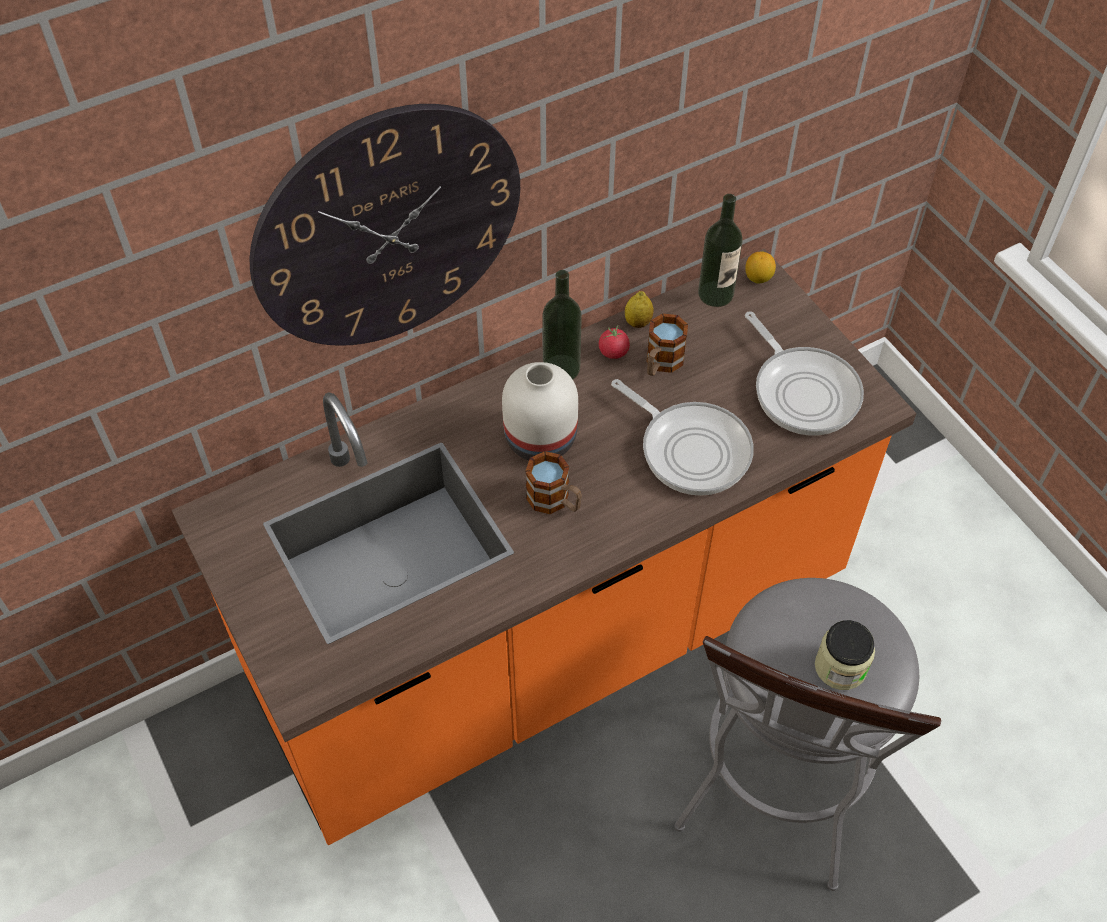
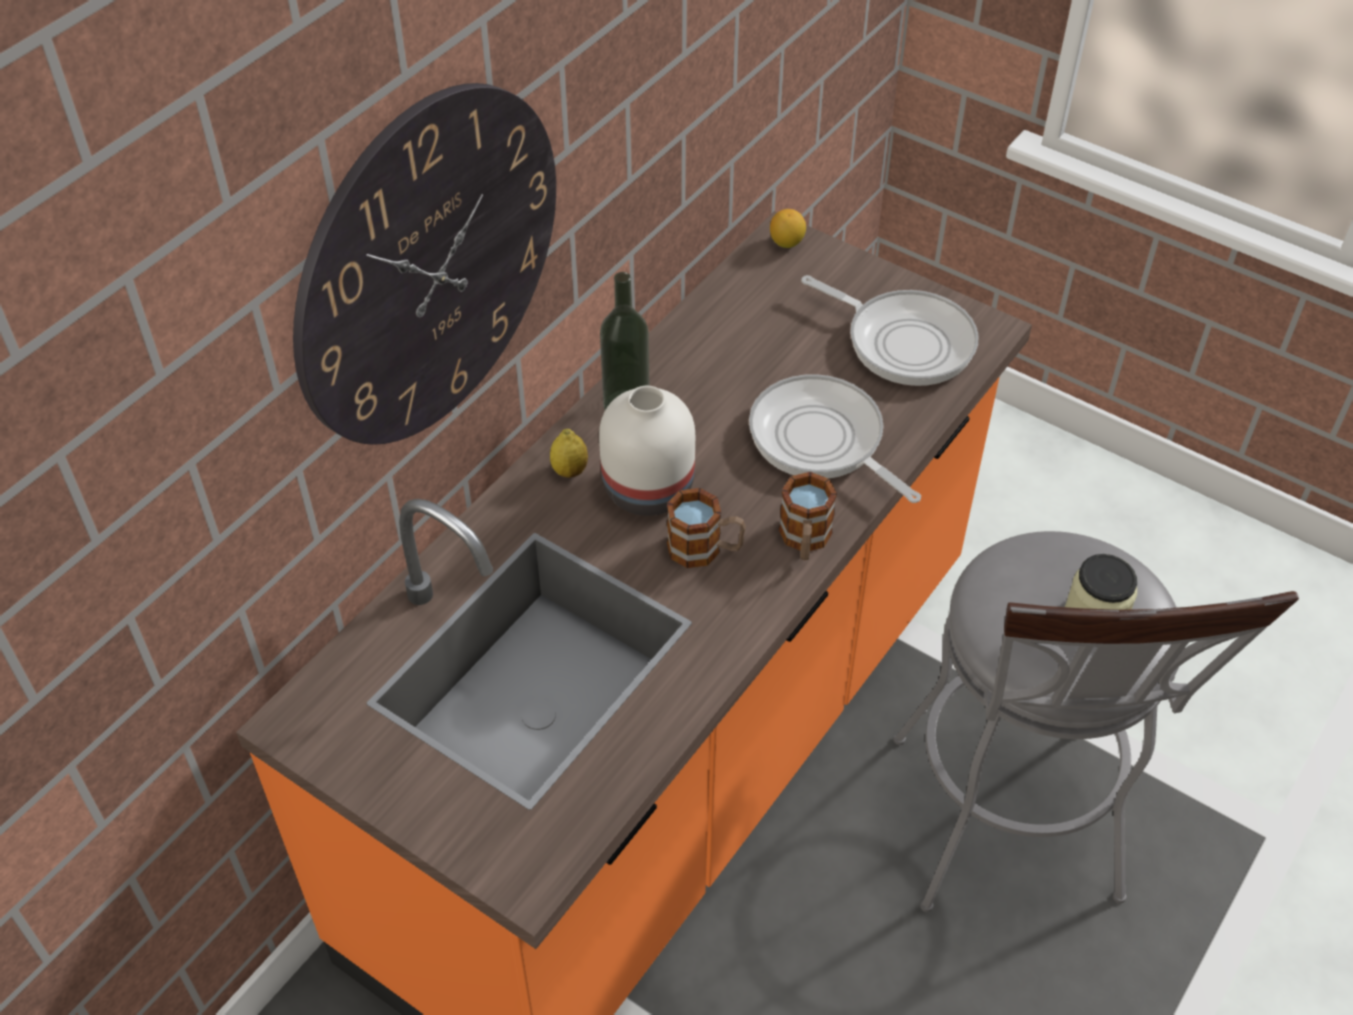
camera: 25 degrees left, 5 degrees down
tomato [599,325,630,359] -> none
frying pan [611,379,754,496] -> frying pan turned 150 degrees counterclockwise [749,374,921,503]
lemon [625,291,654,328] -> lemon moved to [550,429,588,478]
mug [646,314,688,376] -> mug moved to [779,472,837,560]
bottle [698,194,743,307] -> none

